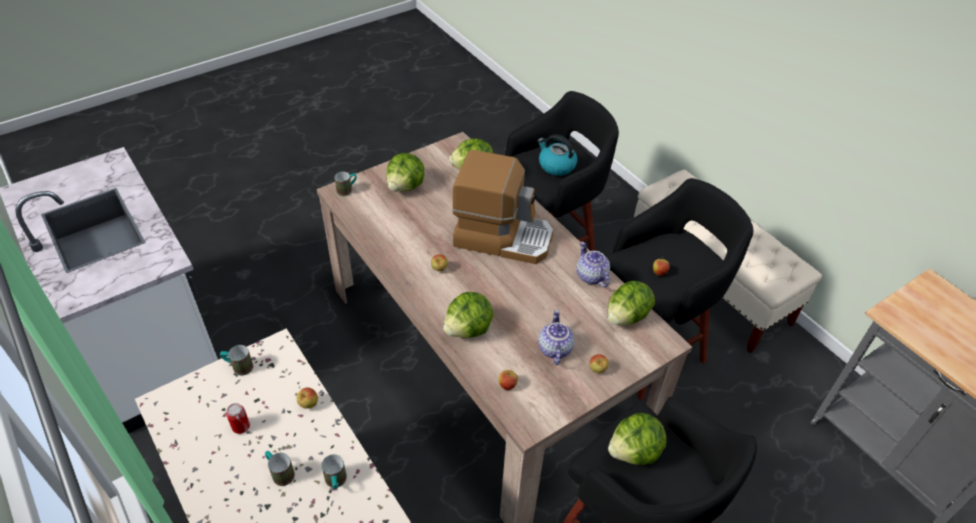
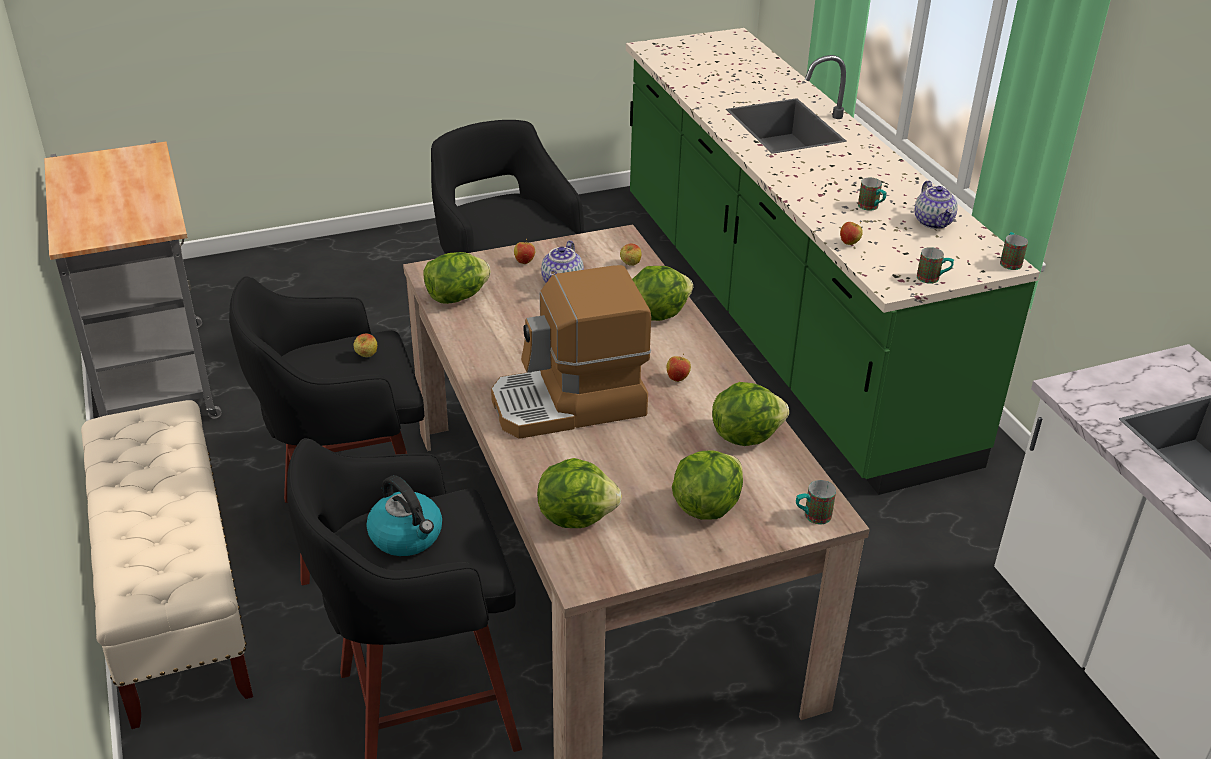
camera: 165 degrees left, 10 degrees down
can [226,403,250,434] -> none
mug [321,454,347,489] -> mug moved to [1000,232,1028,270]
coffee machine [452,150,554,264] -> coffee machine turned 45 degrees counterclockwise [491,265,651,439]
teapot [576,242,610,288] -> teapot moved to [914,181,958,229]
lettuce [608,413,666,465] -> lettuce moved to [712,382,789,446]

